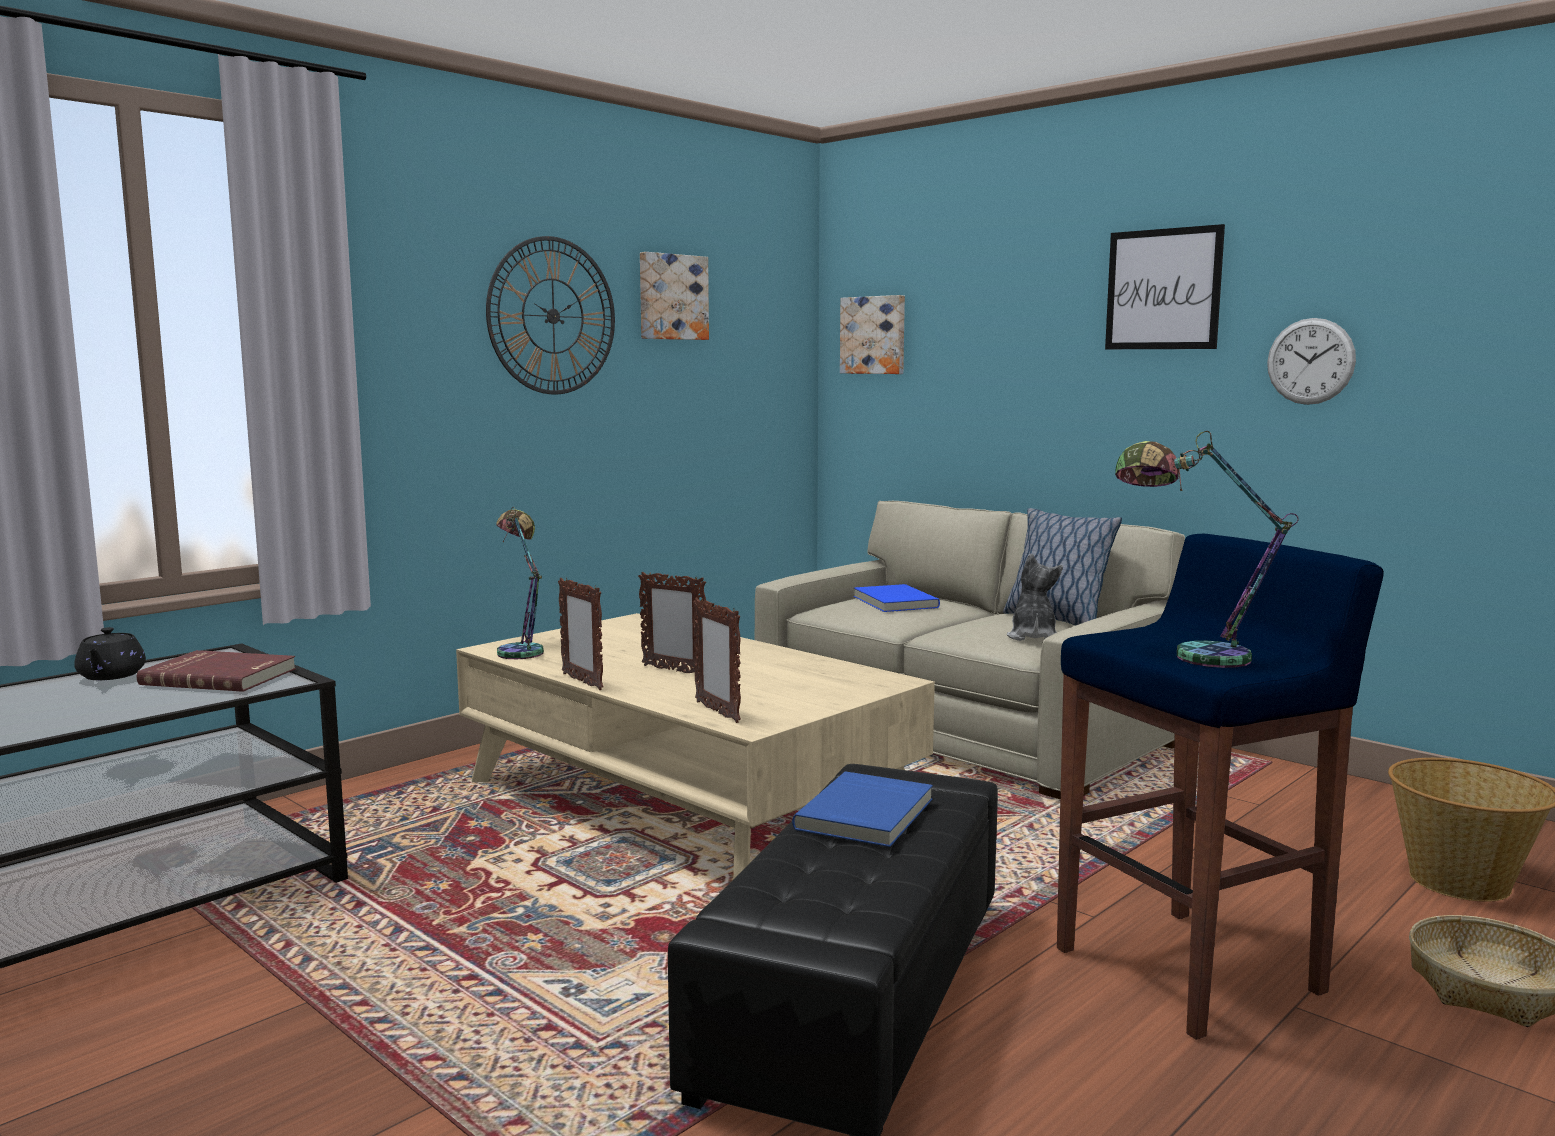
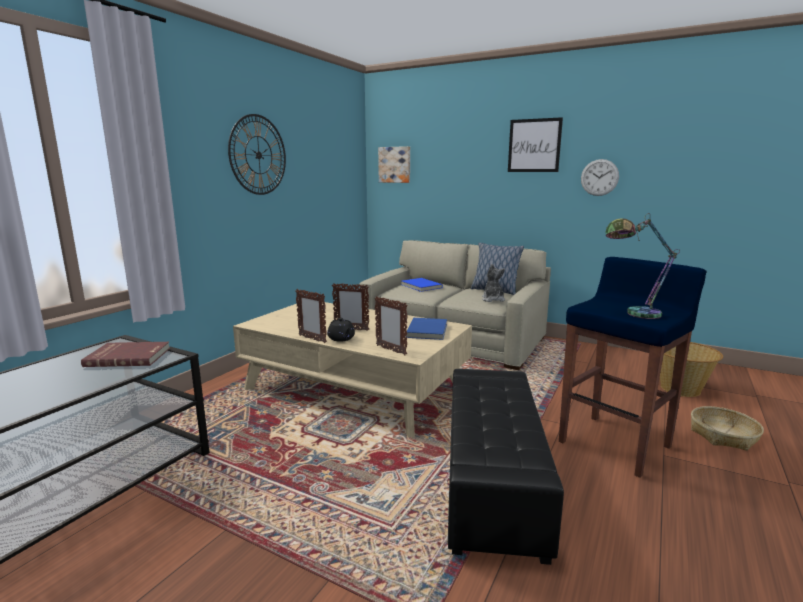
camera: 15 degrees left, 5 degrees up
black teapot [74,627,146,680] -> black teapot moved to [327,318,355,342]
table lamp [496,507,544,659] -> none
picture [640,252,709,340] -> none
blue book [792,771,933,847] -> blue book moved to [406,318,447,340]

